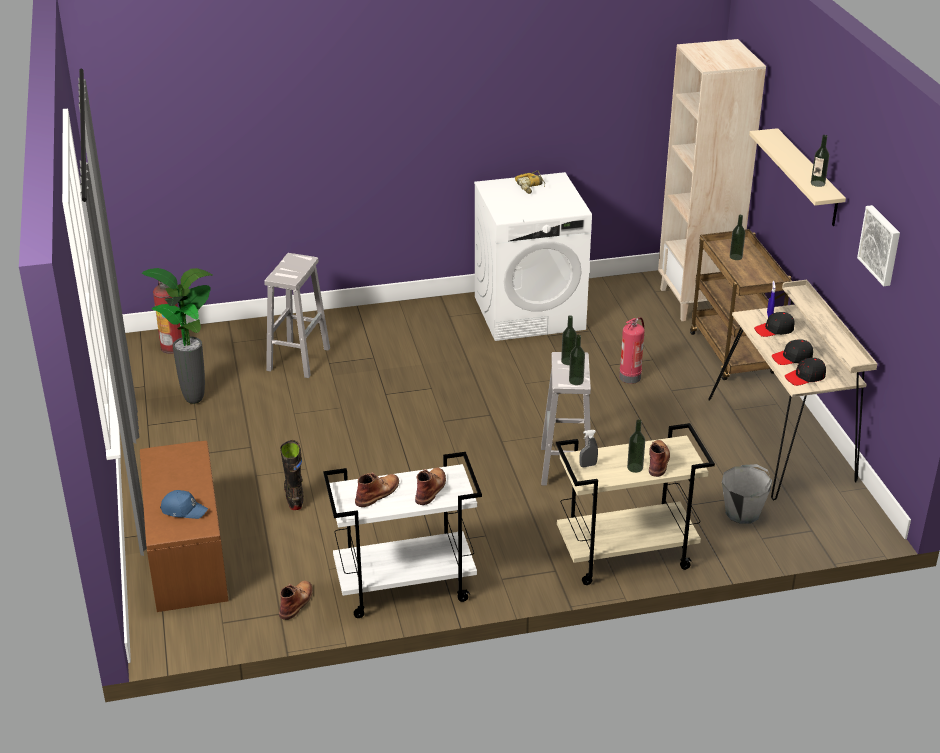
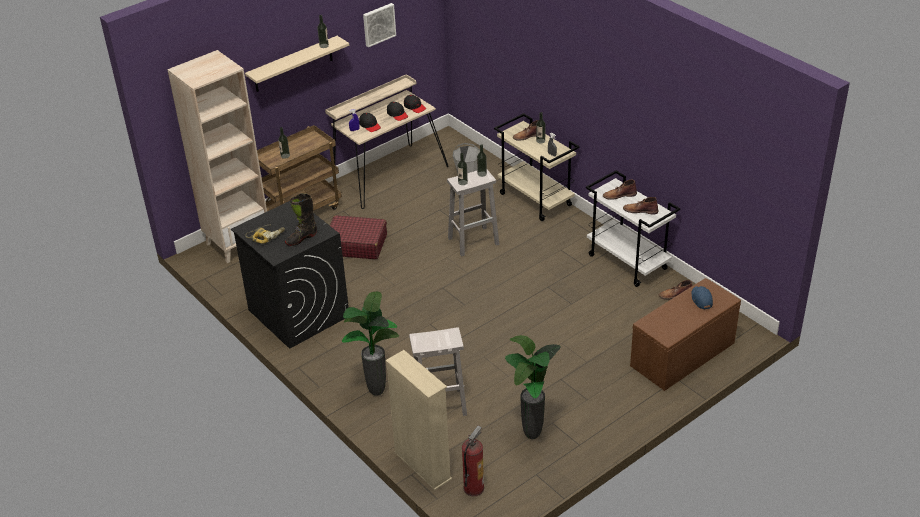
camera: 115 degrees left, 5 degrees up
black boot [280,440,304,510] -> black boot moved to [285,193,317,246]
white washing machine [474,172,592,341] -> black washing machine [231,201,349,349]
fire extinguisher [619,317,644,384] -> red suitcase [330,215,387,259]
none -> potted plant [342,292,399,396]
none -> beige bookcase [385,350,452,490]

